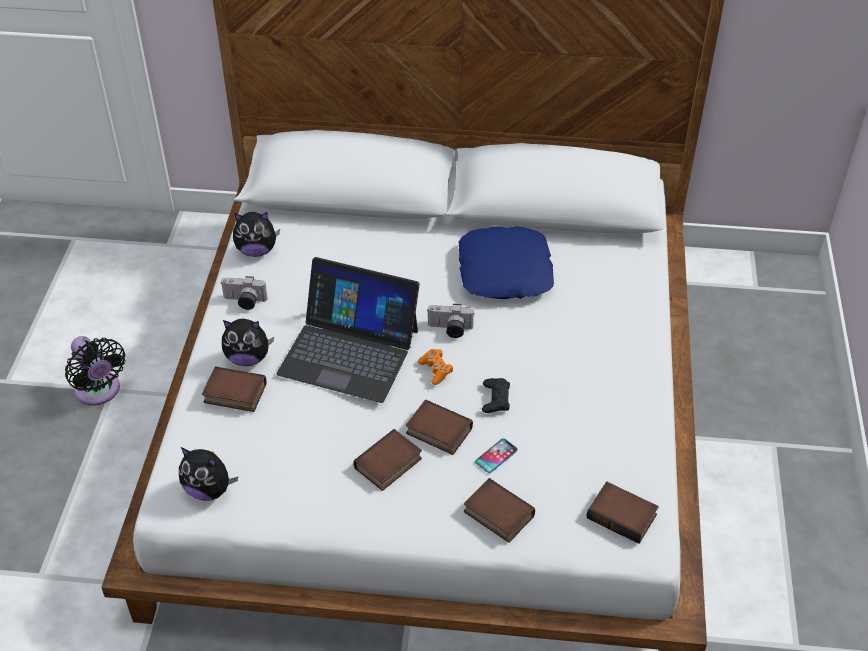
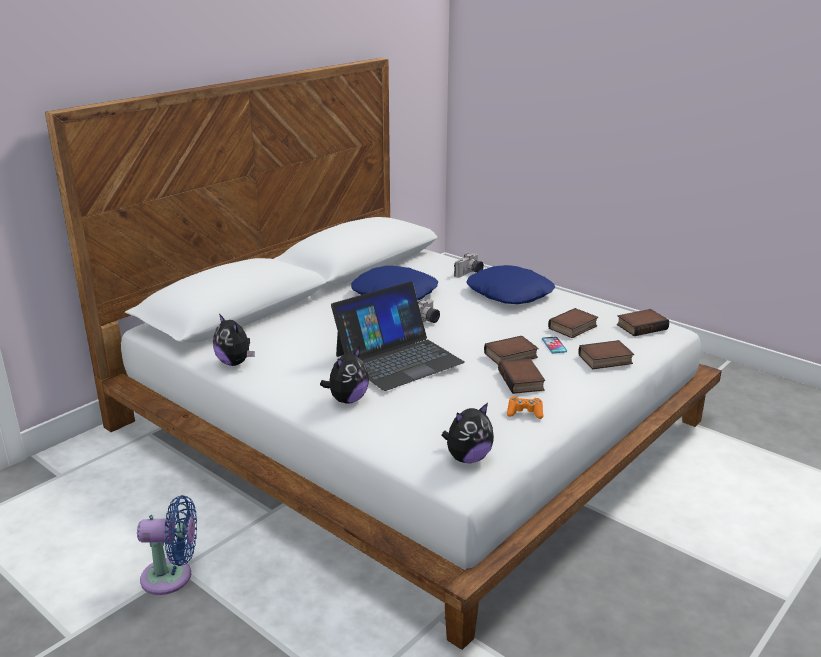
camera: 55 degrees left, 20 degrees down
black fan [65,336,125,406] -> blue fan [137,495,197,595]
book [202,366,267,412] -> book moved to [548,308,598,338]
camera [221,276,268,310] -> camera moved to [454,253,484,277]
plush toy [233,212,280,257] -> plush toy turned 105 degrees clockwise [213,314,255,366]
orange game controller [418,349,453,385] -> orange game controller moved to [507,396,543,419]
black game controller [482,378,510,413] -> none
none -> blue pillow [466,265,555,304]

